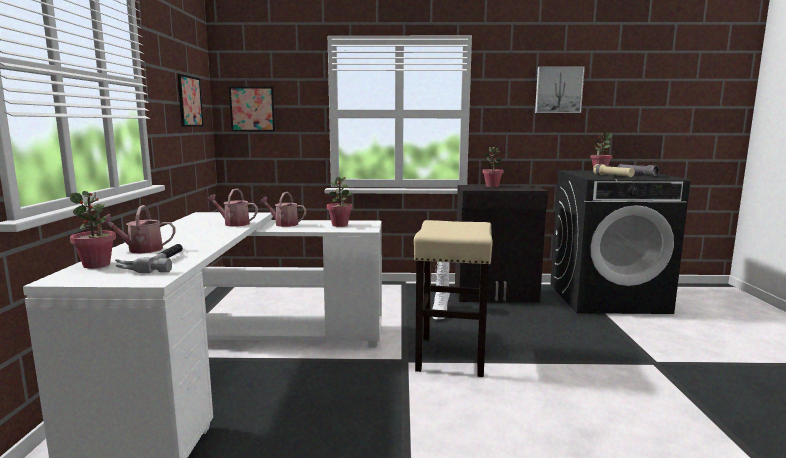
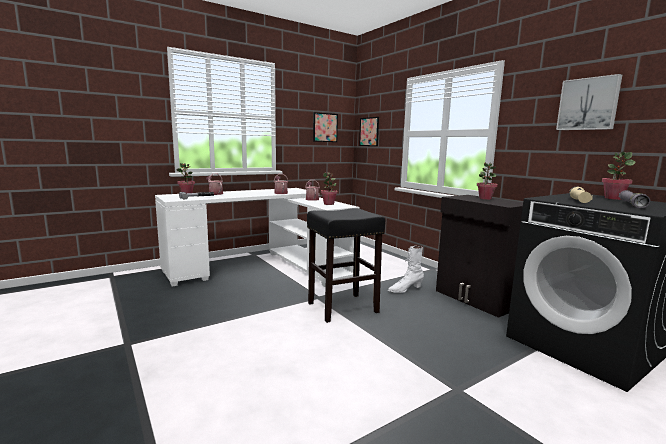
camera: 55 degrees right, 0 degrees up
beige stool [414,220,493,377] -> black stool [307,208,385,323]

